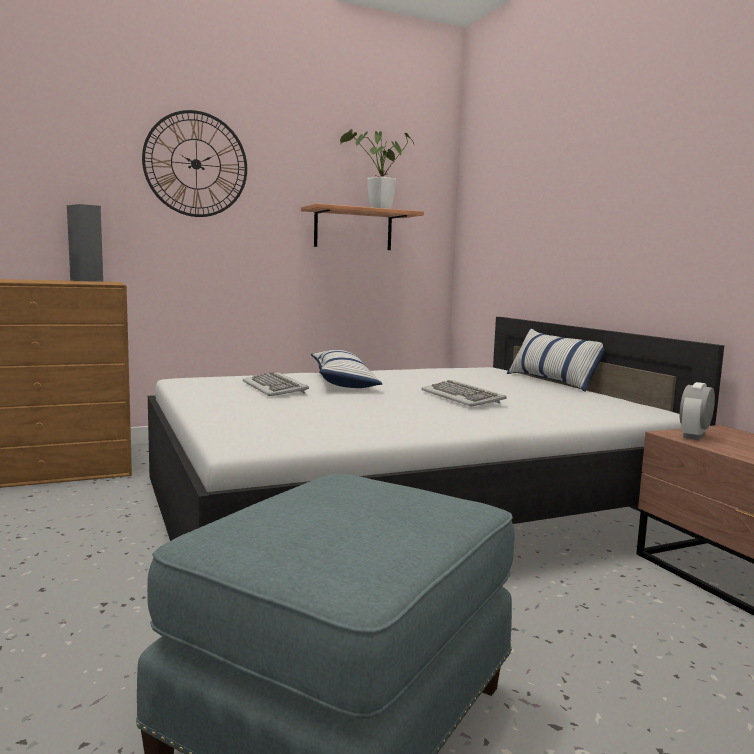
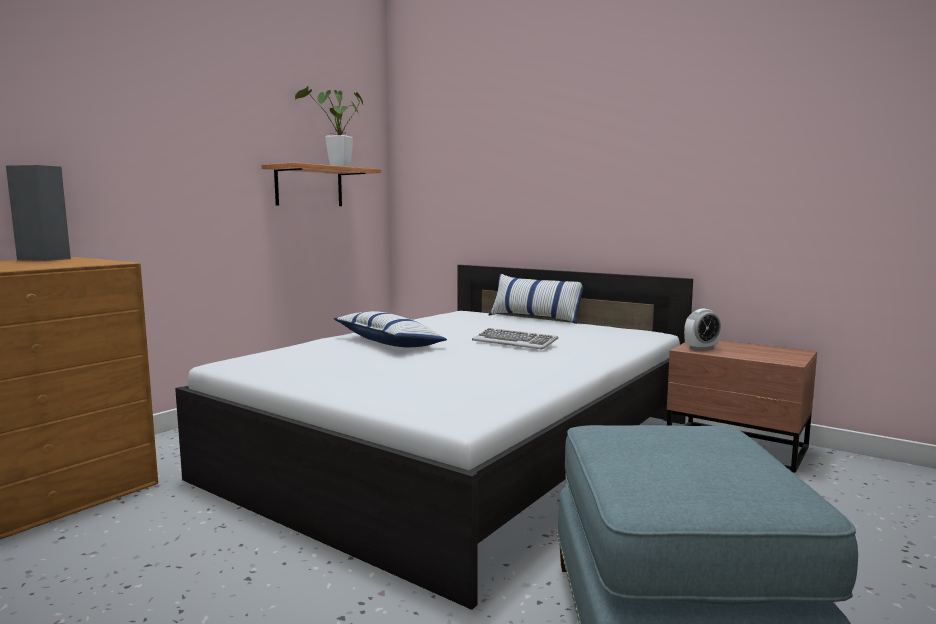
camera: 30 degrees left, 0 degrees up
wall clock [142,110,247,217] -> none
keyboard [243,372,309,396] -> none
alarm clock [680,382,715,440] -> alarm clock turned 120 degrees counterclockwise [684,309,721,351]

